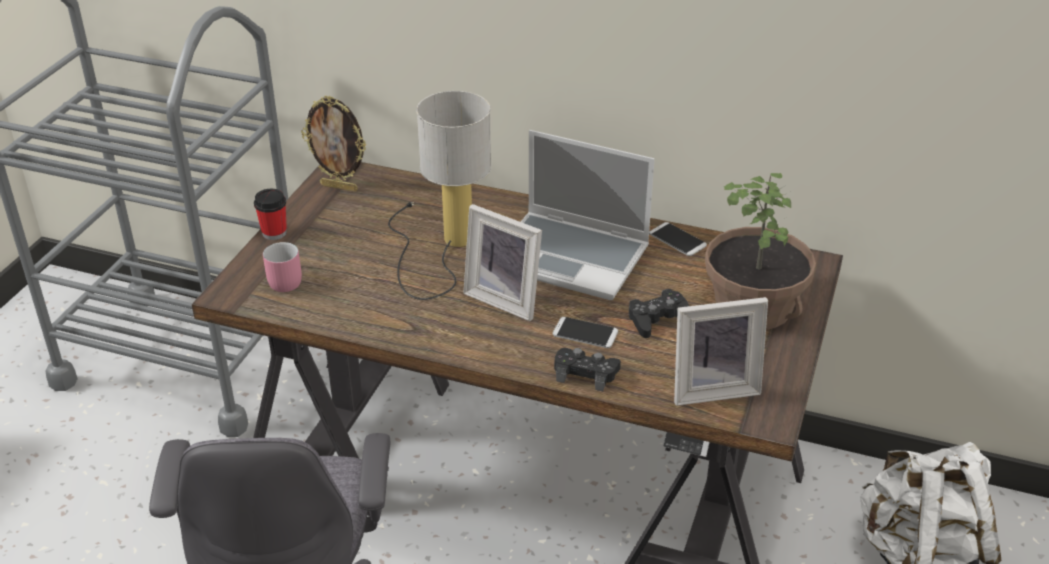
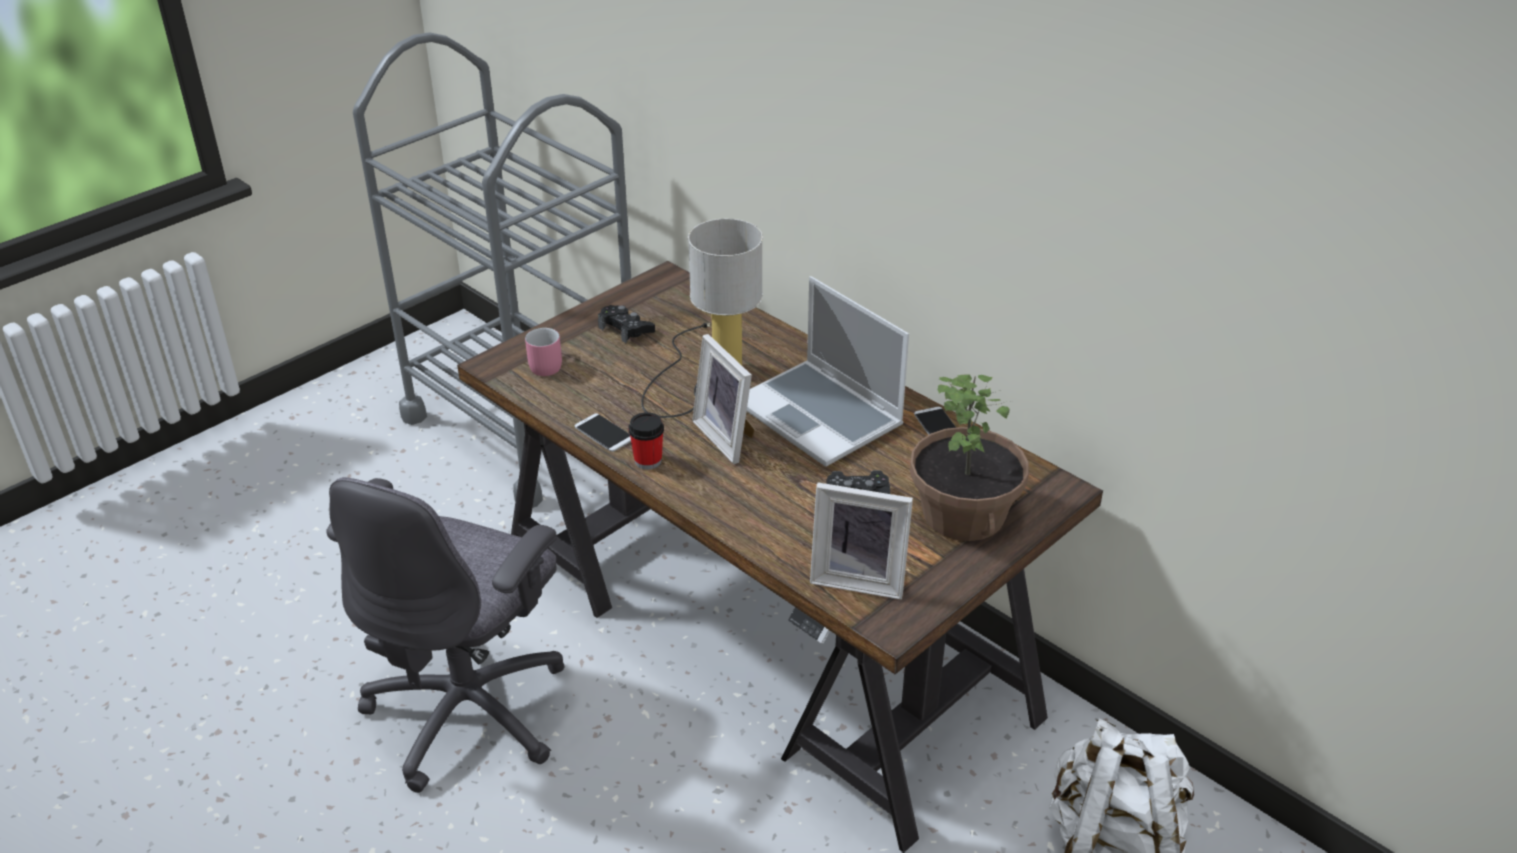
camera: 25 degrees right, 0 degrees up
cup [254,189,287,240] -> cup moved to [628,412,664,470]
picture frame [301,95,366,192] -> none
phone [553,317,618,348] -> phone moved to [575,413,631,452]
black game controller [554,348,621,391] -> black game controller moved to [598,305,655,343]

